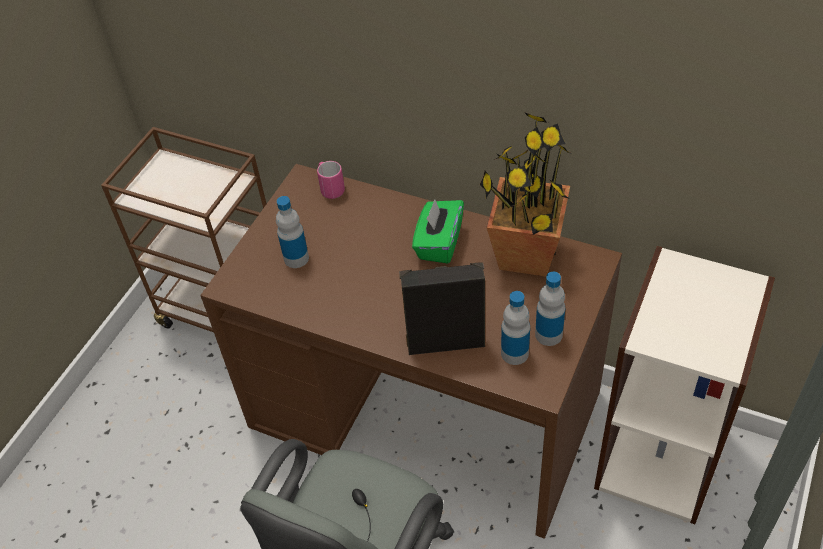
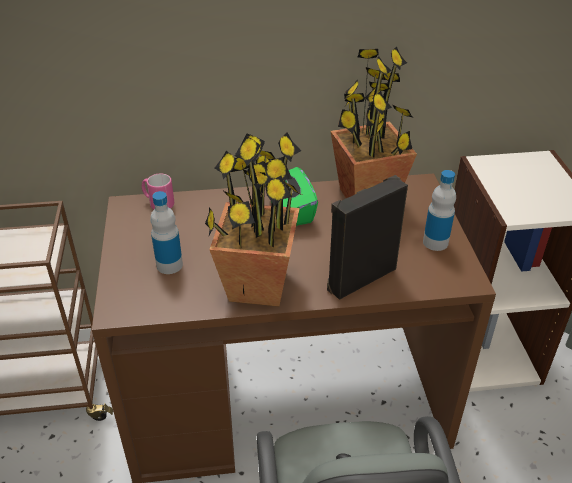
camera: 35 degrees left, 10 degrees down
bottle [501,291,530,365] -> none
none -> potted plant [205,133,304,307]

